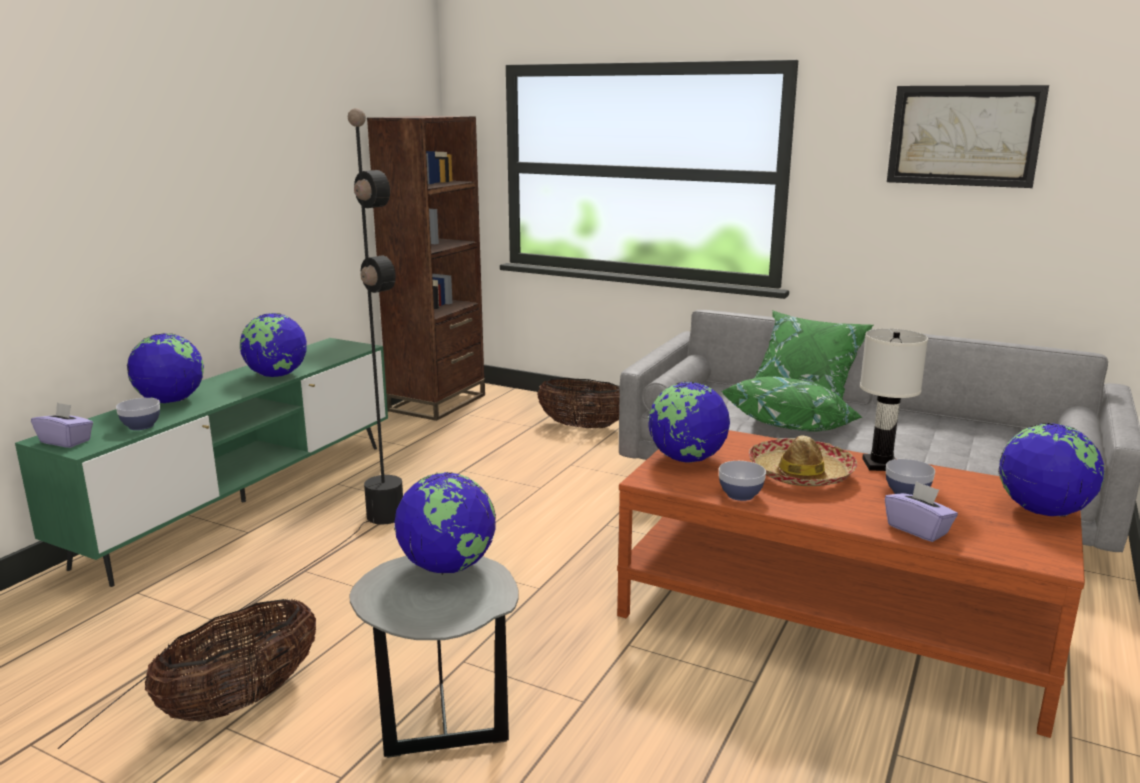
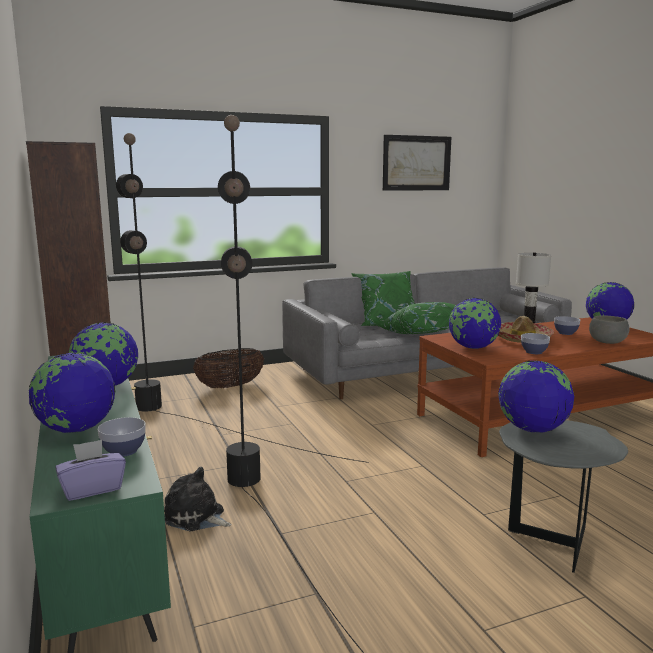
camera: 50 degrees left, 5 degrees down
basket [145,599,316,722] -> none
purple tissue box [885,481,958,542] -> grey bowl [589,315,629,344]
none -> black floor lamp [116,133,369,463]
none -> plush toy [164,467,231,532]

